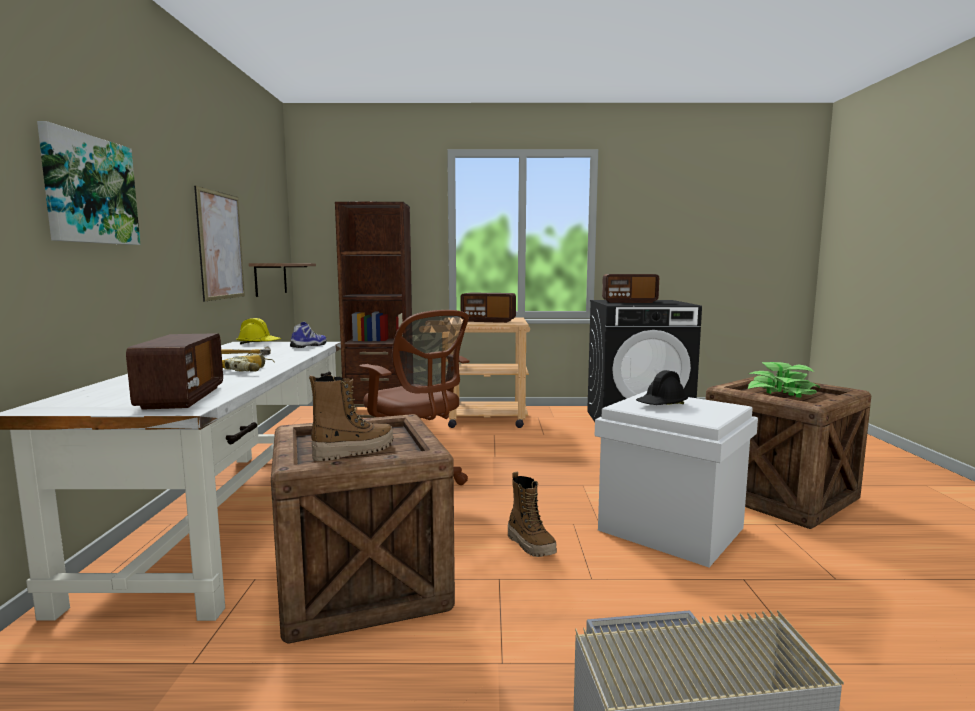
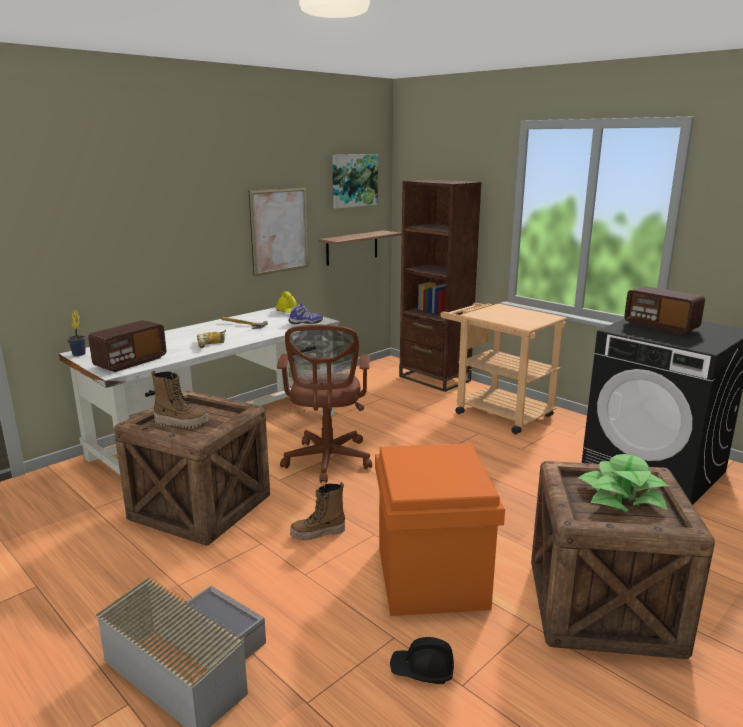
camera: 45 degrees right, 10 degrees up
picture [37,121,140,245] -> picture moved to [332,154,378,208]
radio [460,293,516,323] -> none
boot [508,472,557,557] -> boot turned 60 degrees clockwise [290,482,345,541]
white storage box [595,391,758,567] -> orange storage box [375,443,505,616]
black hard hat [636,370,688,405] -> black hard hat moved to [390,637,454,684]
none -> potted plant [67,309,86,356]

